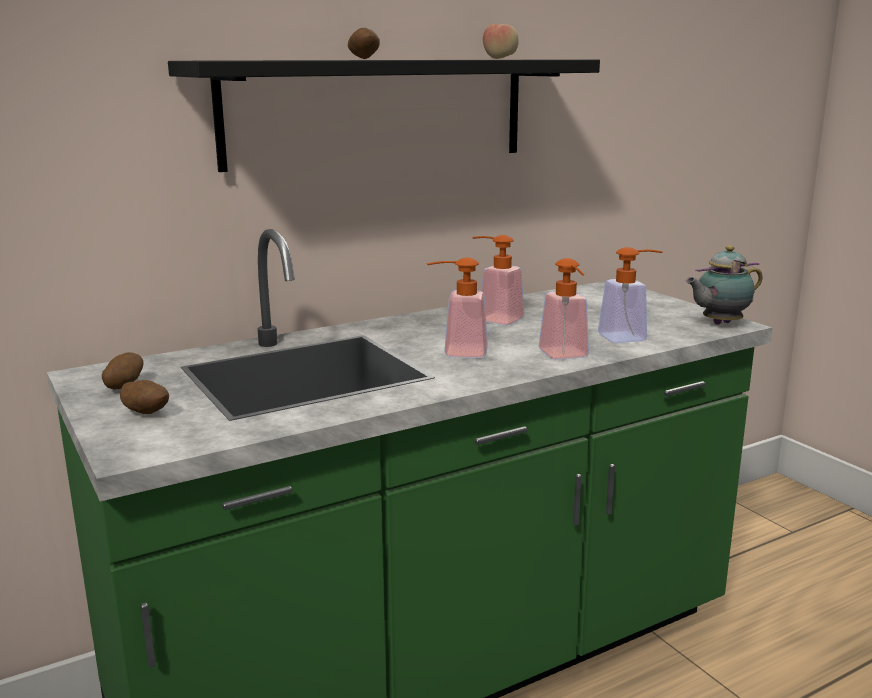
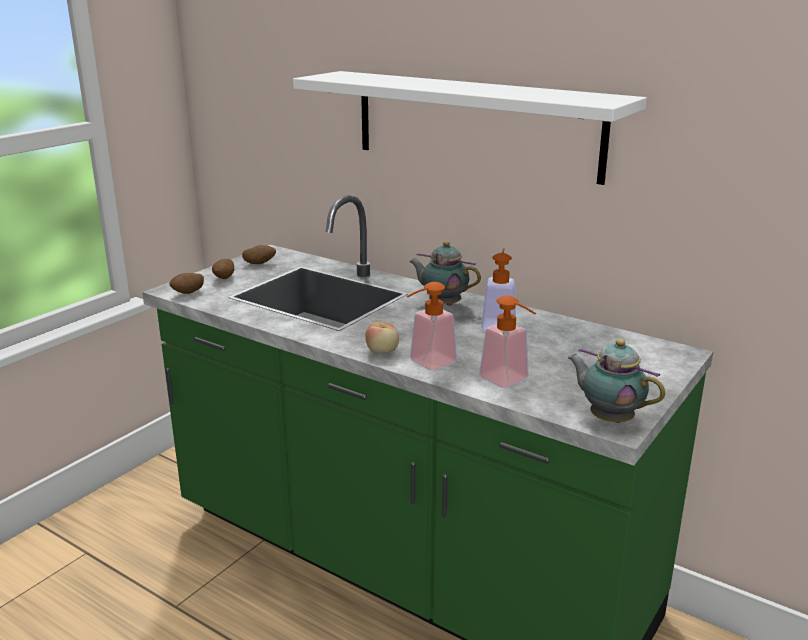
camera: 65 degrees right, 5 degrees up
black shelf [168,59,600,172] -> white shelf [293,71,647,185]
potato [348,28,380,59] -> potato moved to [169,273,204,294]
soap dispenser [427,258,488,358] -> none
apple [483,24,518,59] -> apple moved to [365,322,399,354]
none -> teapot [409,241,481,306]

